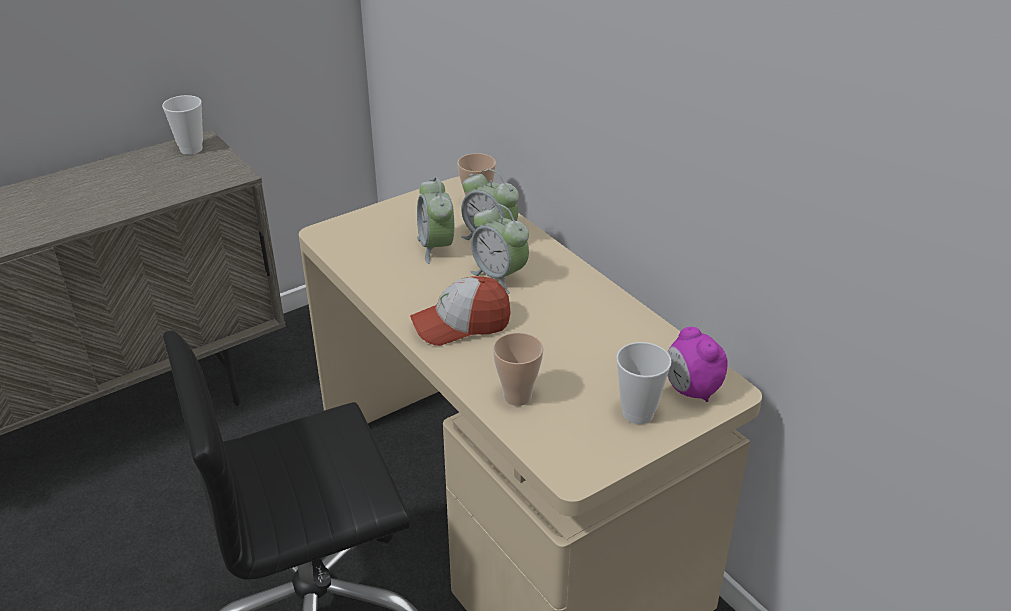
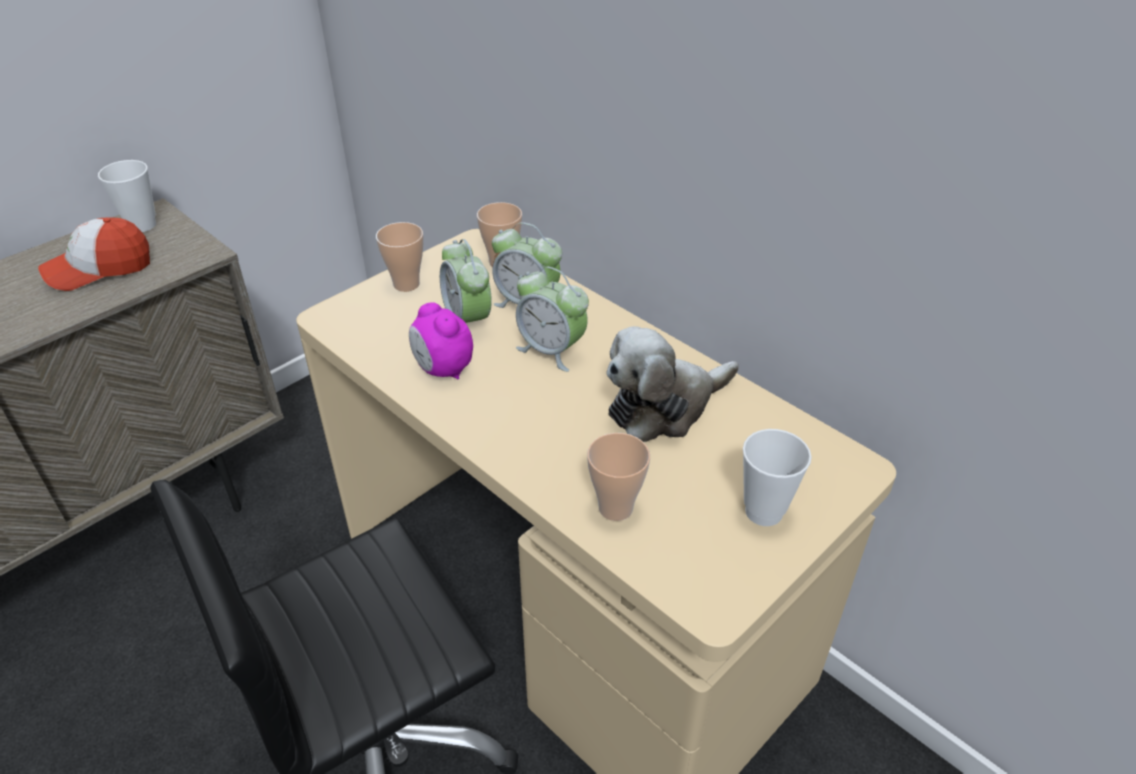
camera: 10 degrees left, 5 degrees up
cap [410,276,511,346] -> cap moved to [38,218,150,291]
alarm clock [667,327,727,402] -> alarm clock moved to [409,302,473,380]
none -> cup [376,222,424,292]
none -> plush toy [606,326,739,442]

